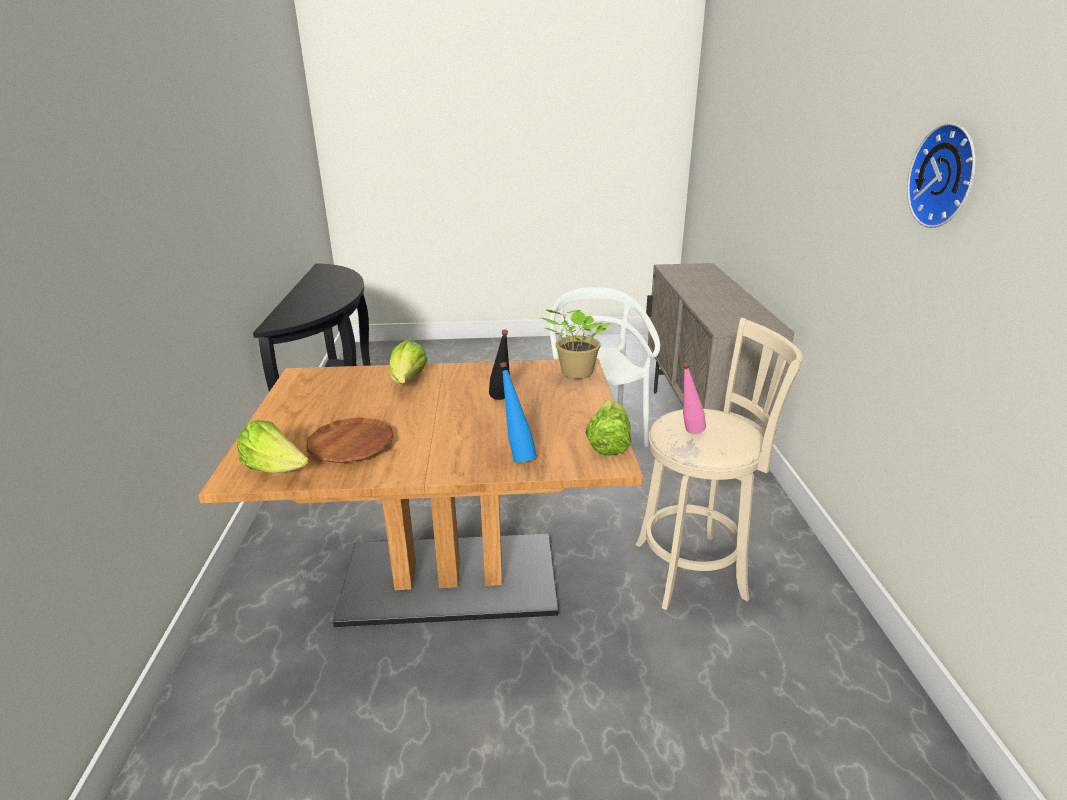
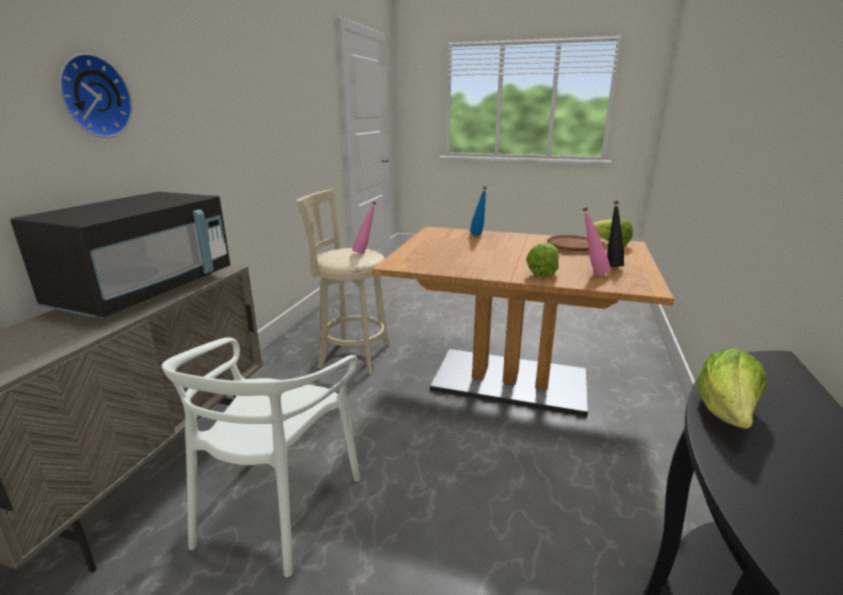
camera: 160 degrees left, 5 degrees down
black bottle [489,329,510,400] -> black bottle moved to [607,201,624,267]
potted plant [541,309,611,379] -> none
lettuce [585,400,631,455] -> lettuce moved to [696,348,767,429]
wall clock [907,123,975,228] -> wall clock moved to [59,53,132,138]
none -> black microwave [10,192,230,318]
none -> pink bottle [583,207,611,275]

